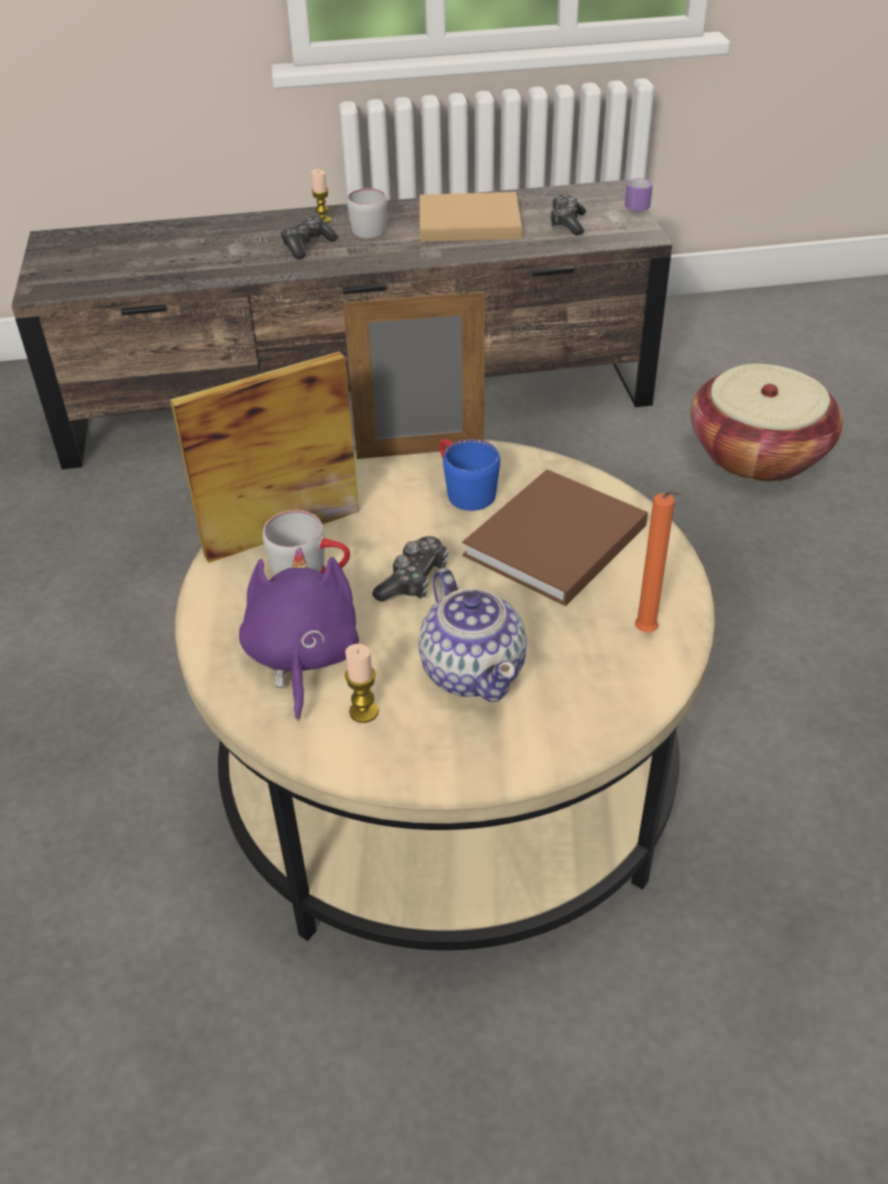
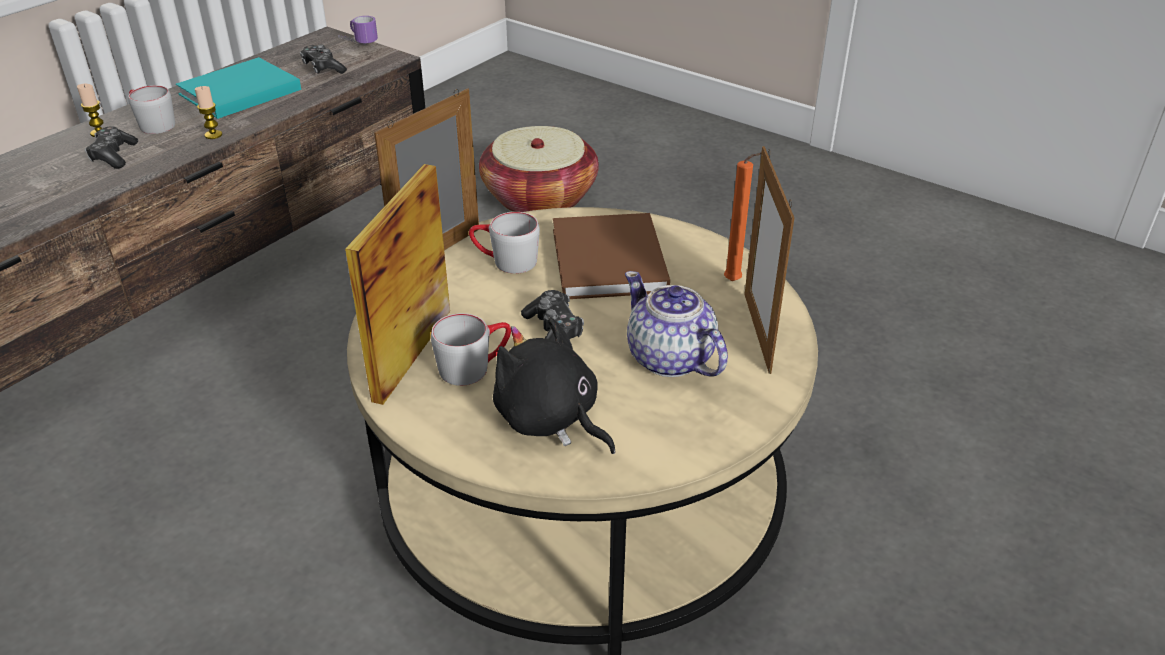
camera: 45 degrees left, 5 degrees down
purple plush toy [239,547,359,721] -> black plush toy [493,317,616,454]
candle [345,644,379,723] -> candle moved to [195,86,222,139]
teapot [418,568,527,702] -> teapot turned 150 degrees counterclockwise [625,271,728,377]
beige book [420,192,522,242] -> turquoise book [176,57,301,119]
blue mug [440,439,500,511] -> grey mug [469,212,540,274]
none -> picture frame [744,146,794,374]

